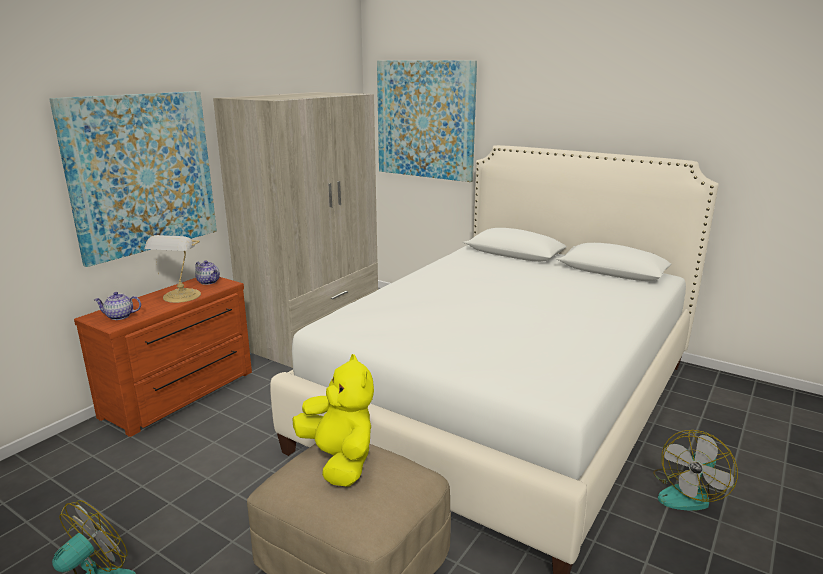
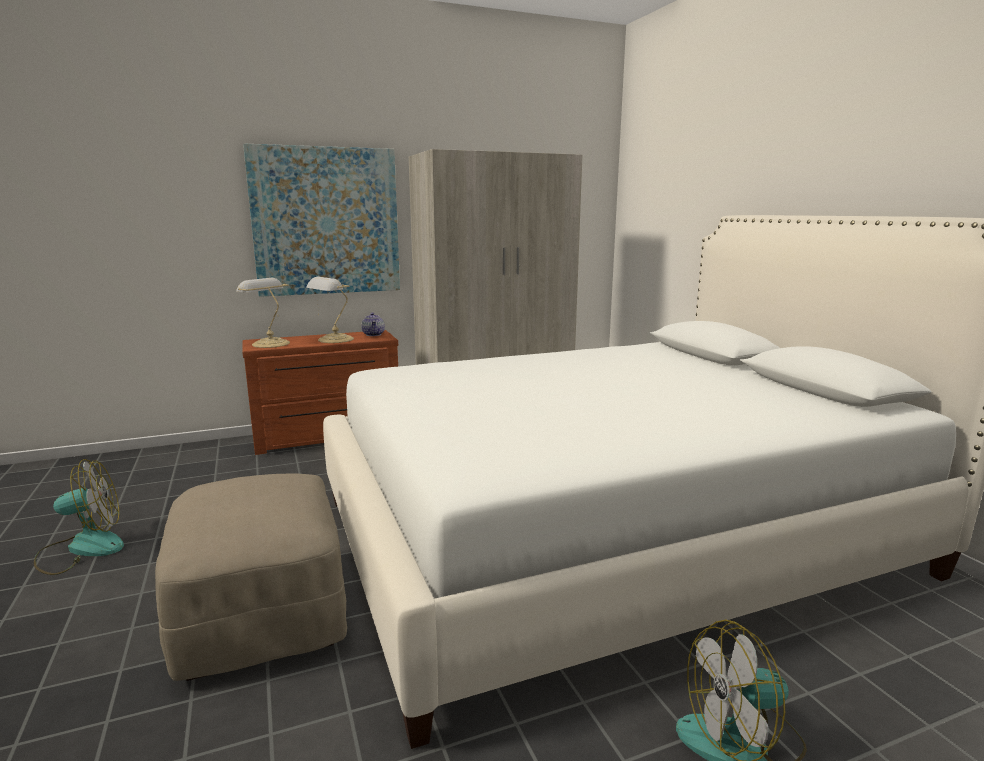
camera: 35 degrees right, 5 degrees down
teapot [94,292,141,320] -> table lamp [236,278,290,348]
yellow plush toy [293,354,374,486] -> none
picture [377,60,477,182] -> none

